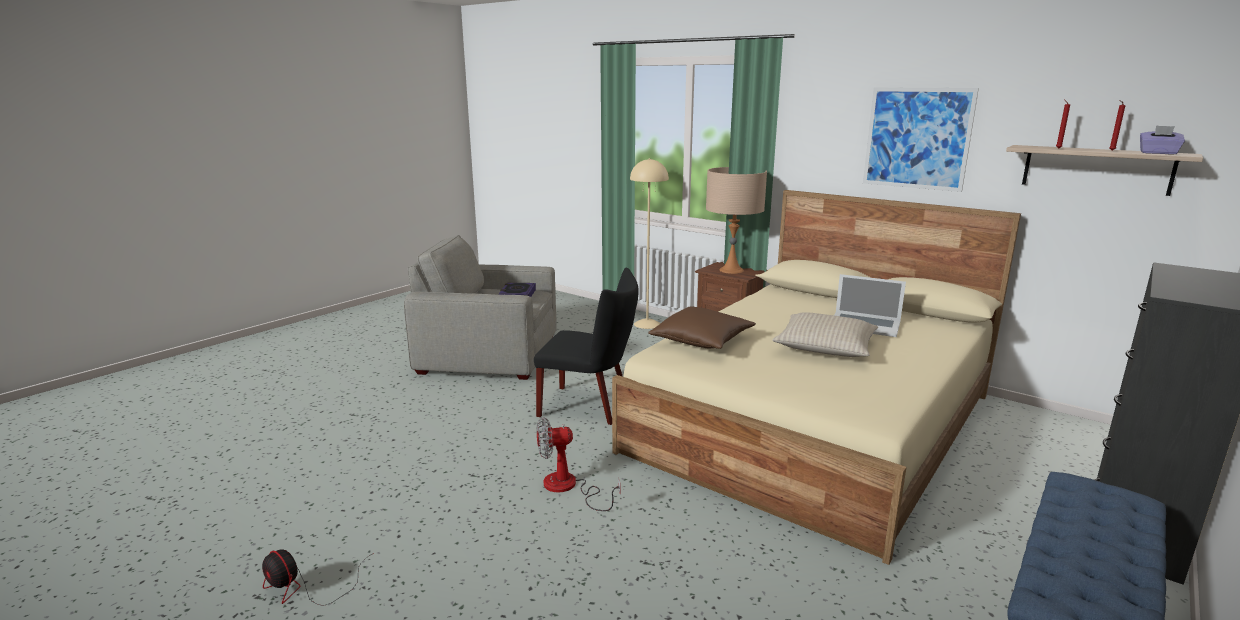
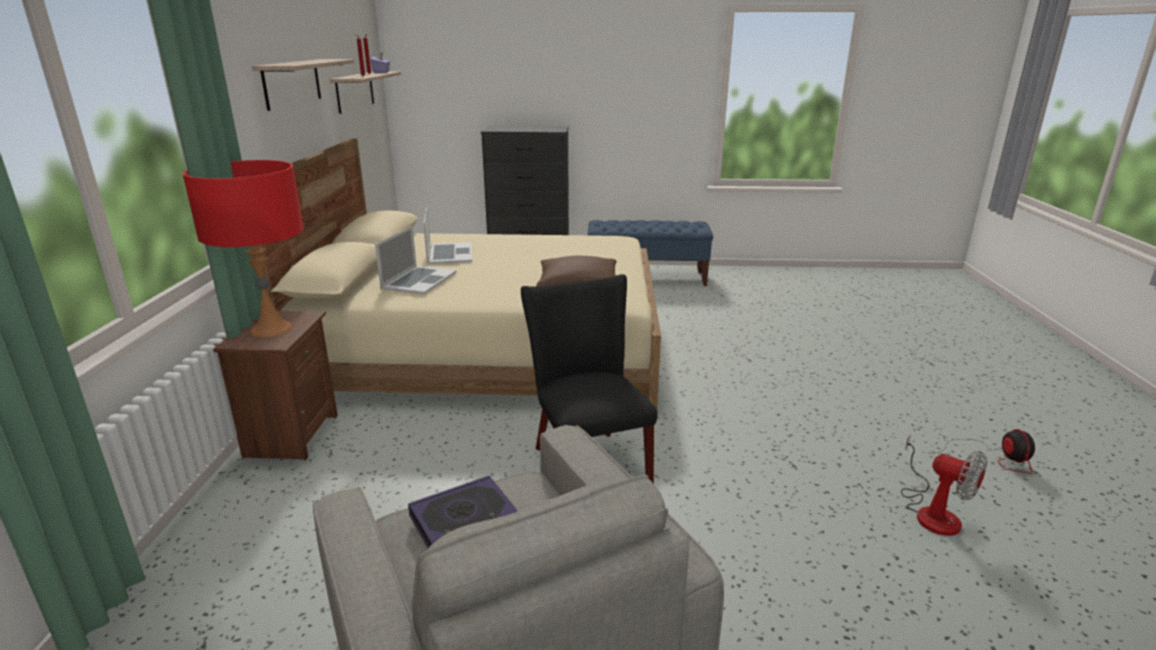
camera: 125 degrees left, 5 degrees up
fan [537,417,621,511] -> fan moved to [901,434,987,536]
beige floor lamp [630,158,669,329] -> none
beige table lamp [706,167,767,274] -> red table lamp [183,160,304,337]
beige pillow [772,312,878,357] -> none
picture [863,87,979,192] -> shelf [252,59,354,111]
none -> laptop [375,226,457,295]

